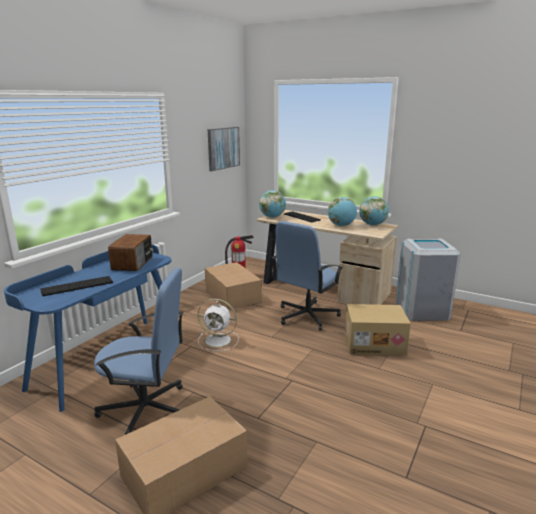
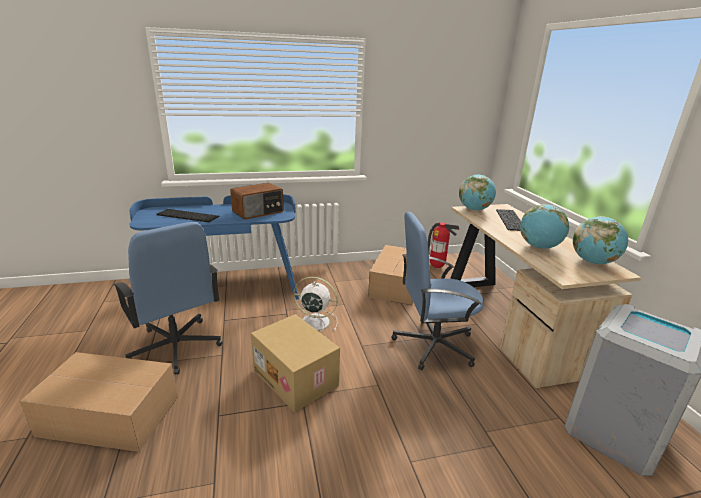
camera: 45 degrees right, 5 degrees up
white fan [198,299,239,351] -> white fan turned 135 degrees clockwise [293,277,338,332]
picture [208,127,240,171] -> none
cardboard box [345,304,411,356] -> cardboard box moved to [251,314,340,412]

